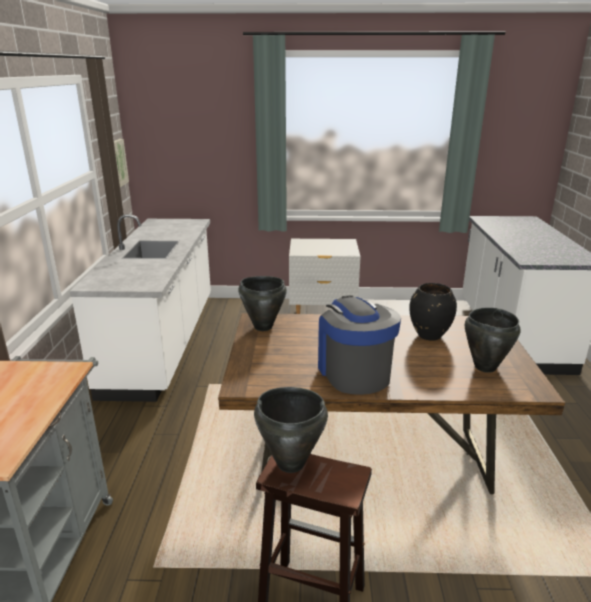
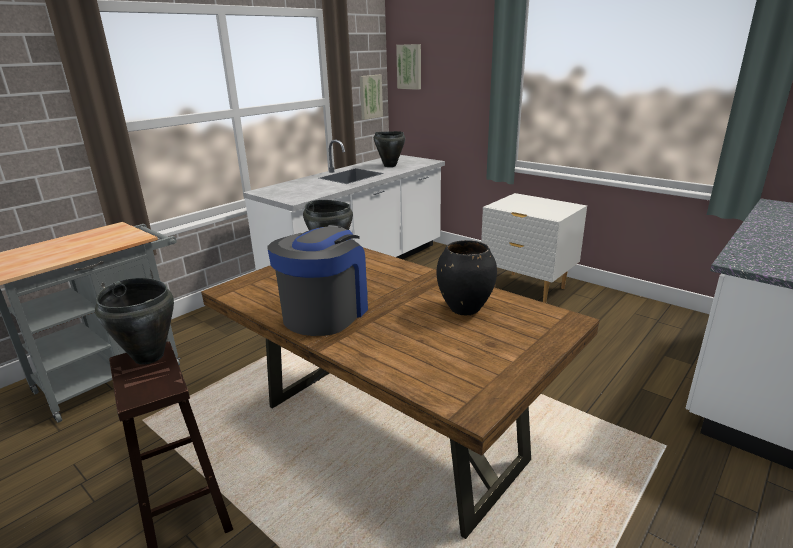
camera: 40 degrees right, 0 degrees up
black cooking pot [465,307,521,373] -> black cooking pot moved to [374,131,405,167]
none -> picture [396,44,421,90]

